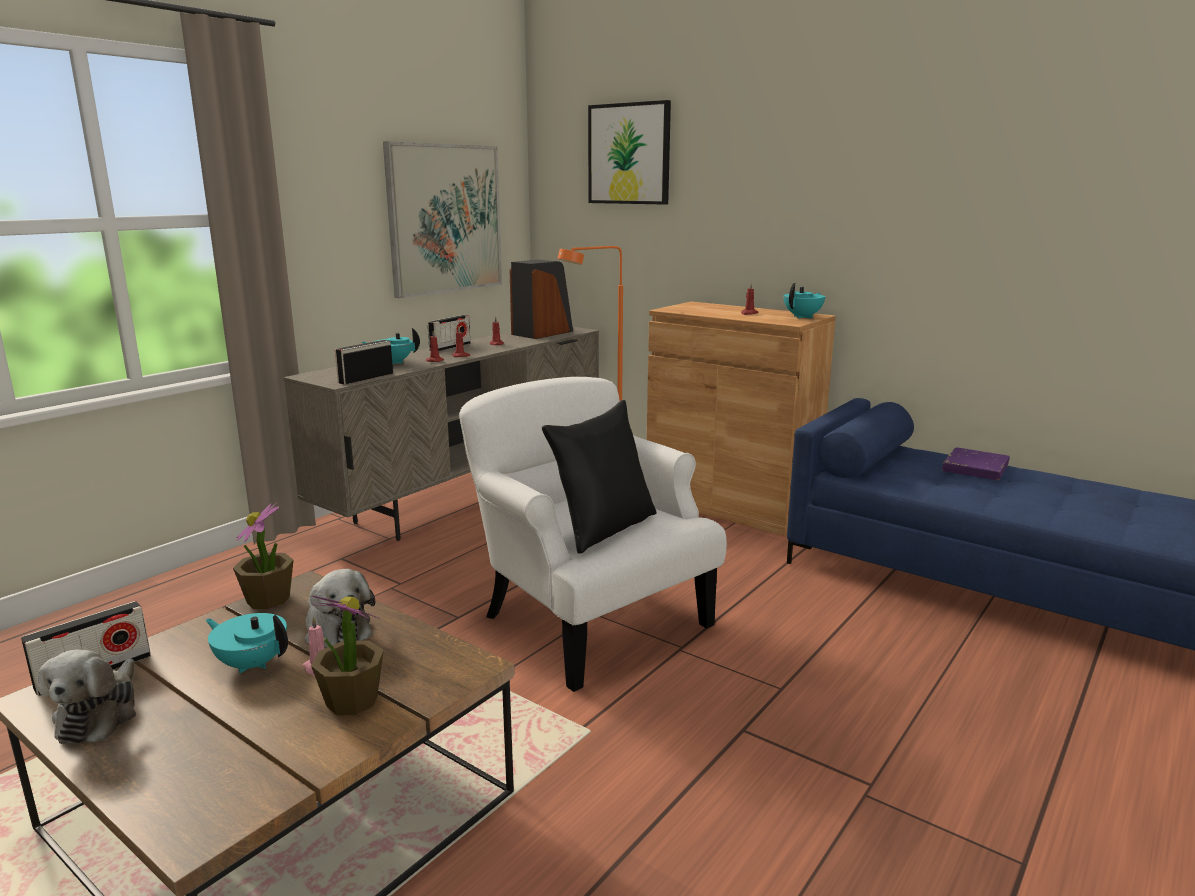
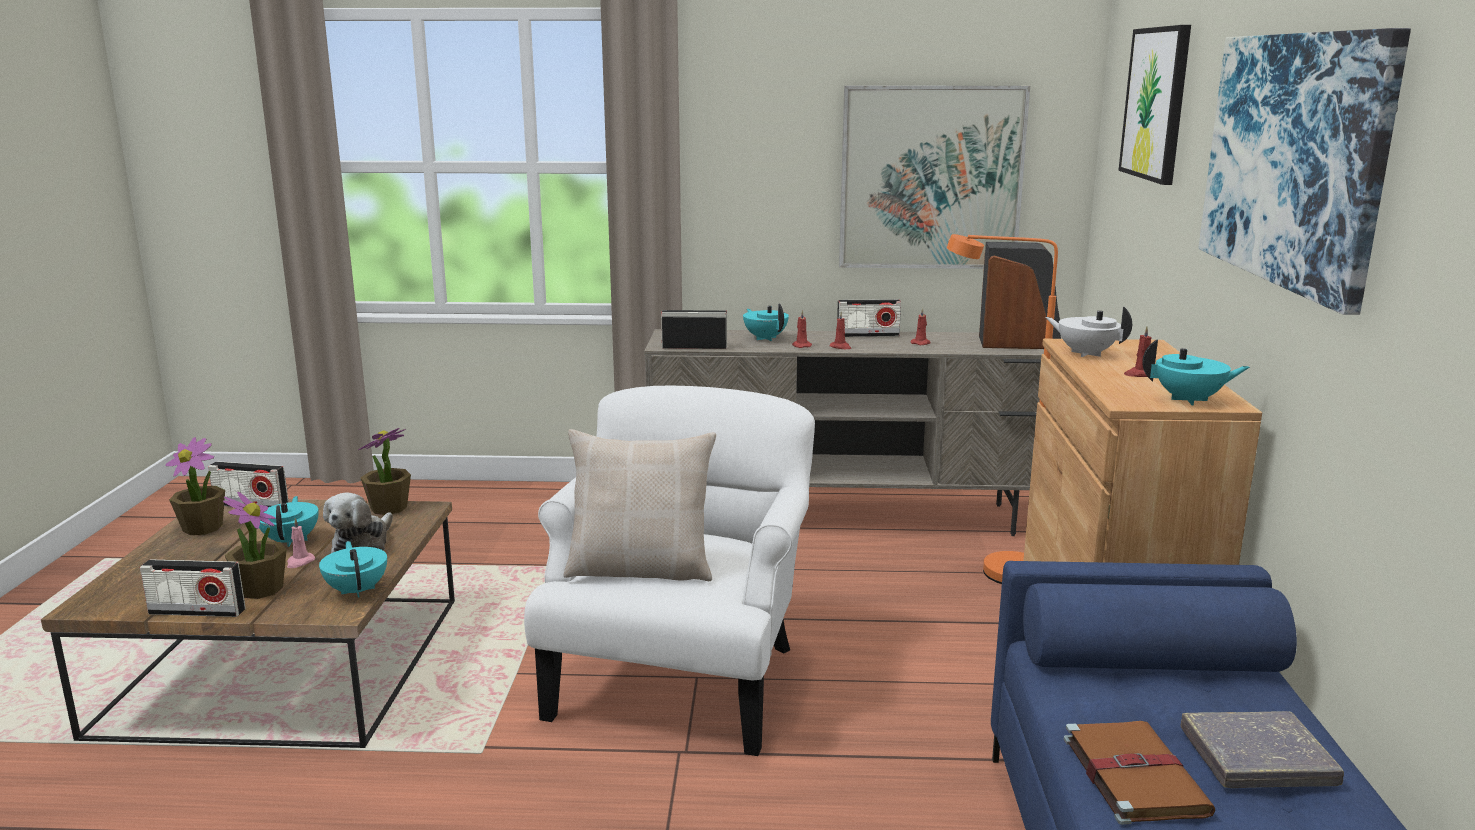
camera: 55 degrees right, 0 degrees up
plush toy [37,650,136,744] -> potted plant [166,437,225,535]
black pillow [542,400,657,554] -> beige pillow [564,429,716,581]
purple book [942,447,1009,480] -> grey book [1181,711,1344,788]
none -> radio [140,559,245,617]
none -> turquoise teapot [319,541,387,598]
none -> white teapot [1045,307,1132,357]
none -> brown book [1064,721,1216,825]
none -> picture [1199,28,1411,315]

